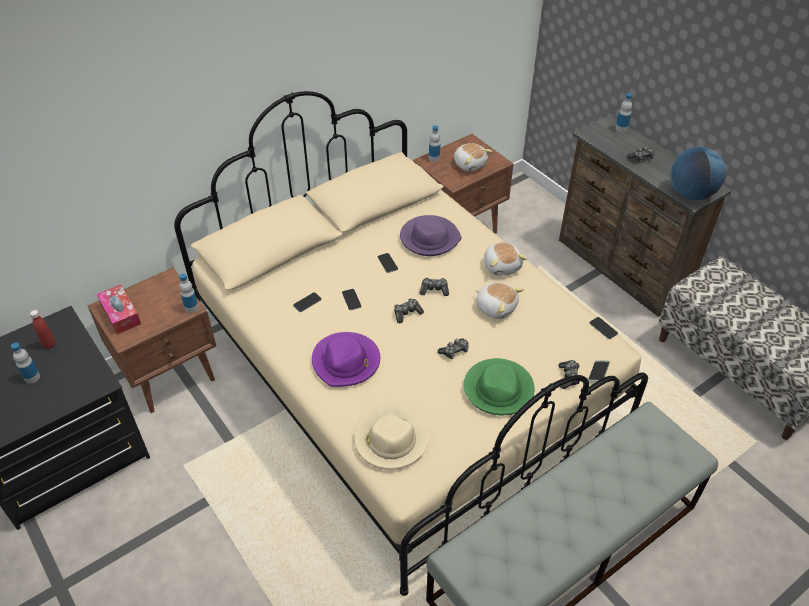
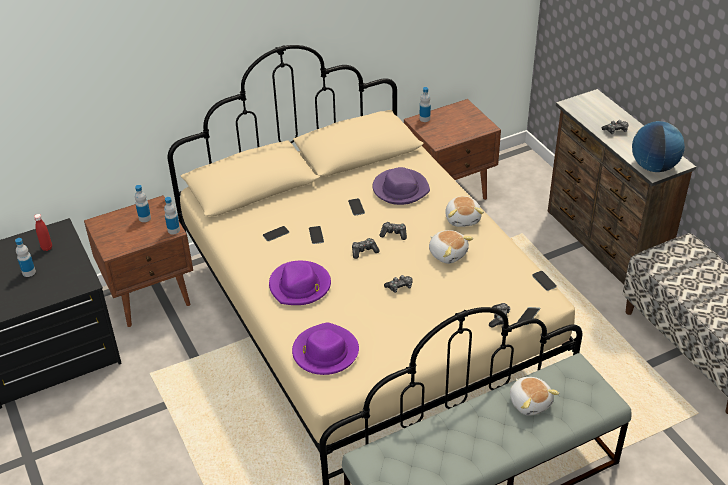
camera: 10 degrees right, 5 degrees down
tissue box [97,284,141,334] -> none
beige hat [354,404,429,470] -> purple hat [292,322,359,375]
plush toy [454,143,492,172] -> plush toy moved to [510,377,559,416]
green hat [464,358,535,415] -> none
bottle [615,93,632,132] -> bottle moved to [135,185,151,222]

